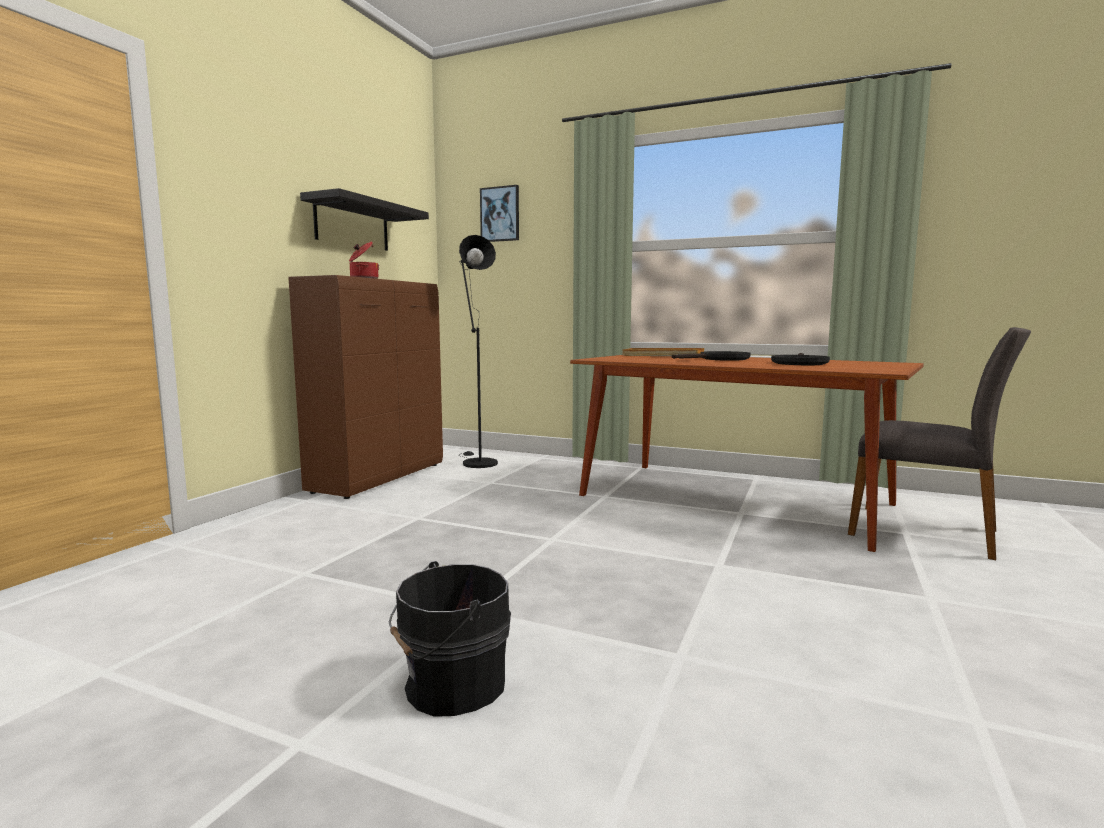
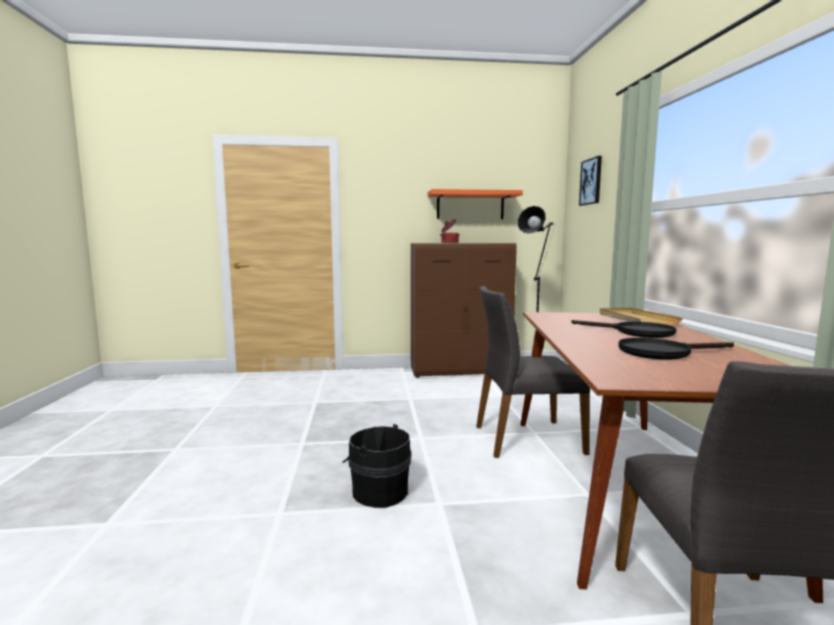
camera: 60 degrees right, 0 degrees up
black shelf [300,188,429,251] -> orange shelf [428,189,523,219]
black bucket [389,561,511,717] -> black bucket moved to [342,424,411,508]
none -> grey chair [476,286,590,458]

